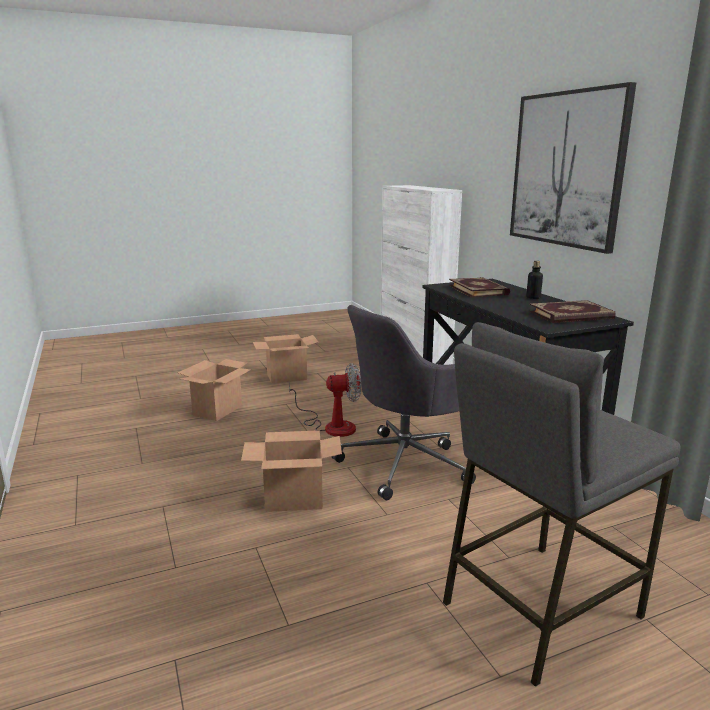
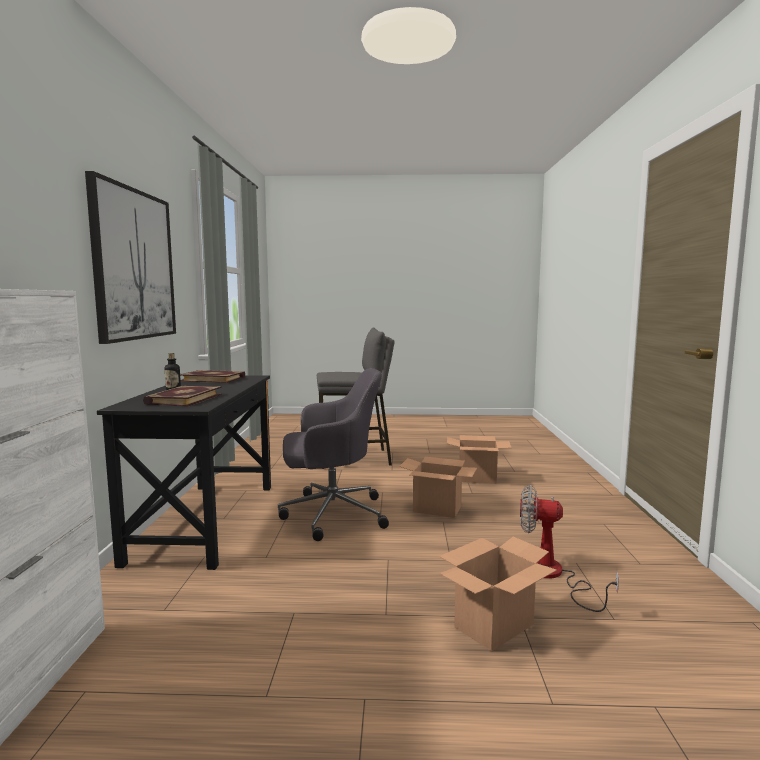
camera: 155 degrees left, 10 degrees down
cardboard box [253,334,318,384] -> cardboard box moved to [447,435,511,484]
fan [289,363,361,437] -> fan moved to [520,485,619,612]

